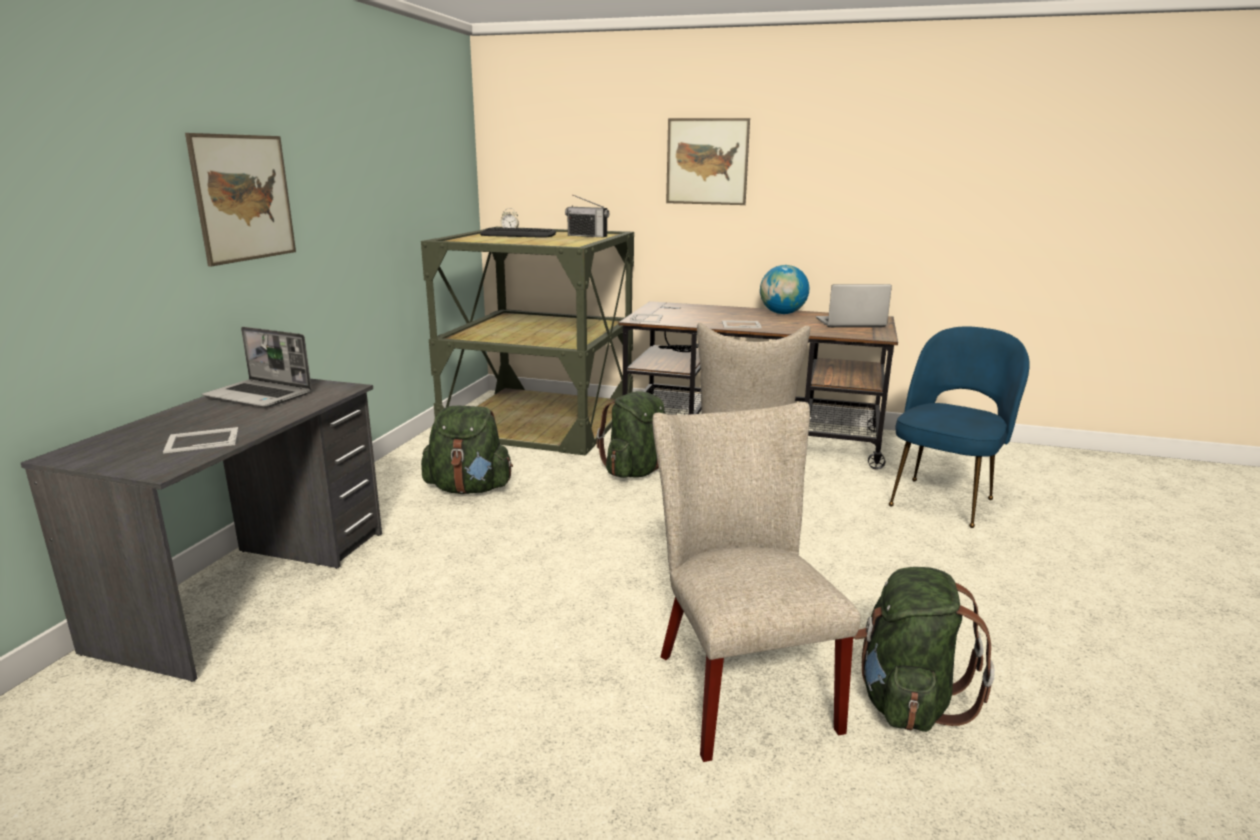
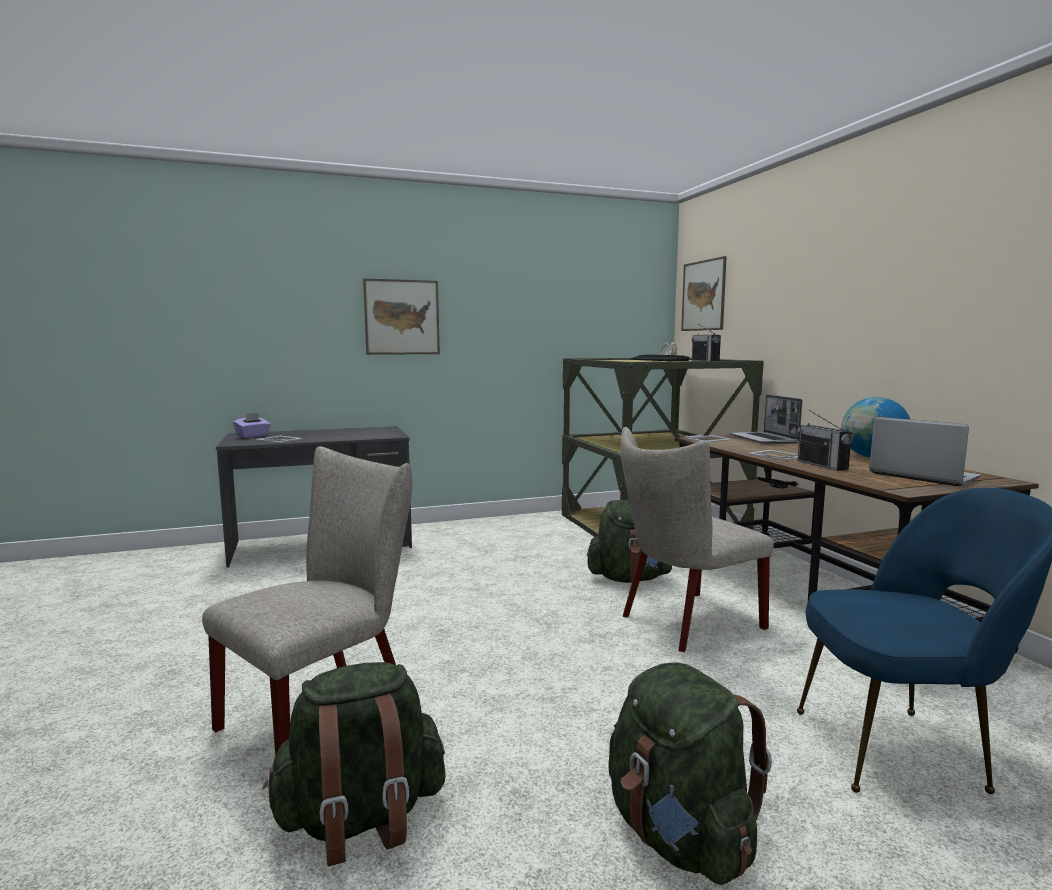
camera: 55 degrees right, 10 degrees down
laptop [202,327,312,407] -> laptop moved to [729,394,802,444]
green backpack [421,406,513,494] -> green backpack moved to [608,663,772,885]
picture [666,118,750,205] -> picture moved to [681,256,727,331]
none -> purple tissue box [233,413,271,438]
none -> radio [797,410,852,471]

